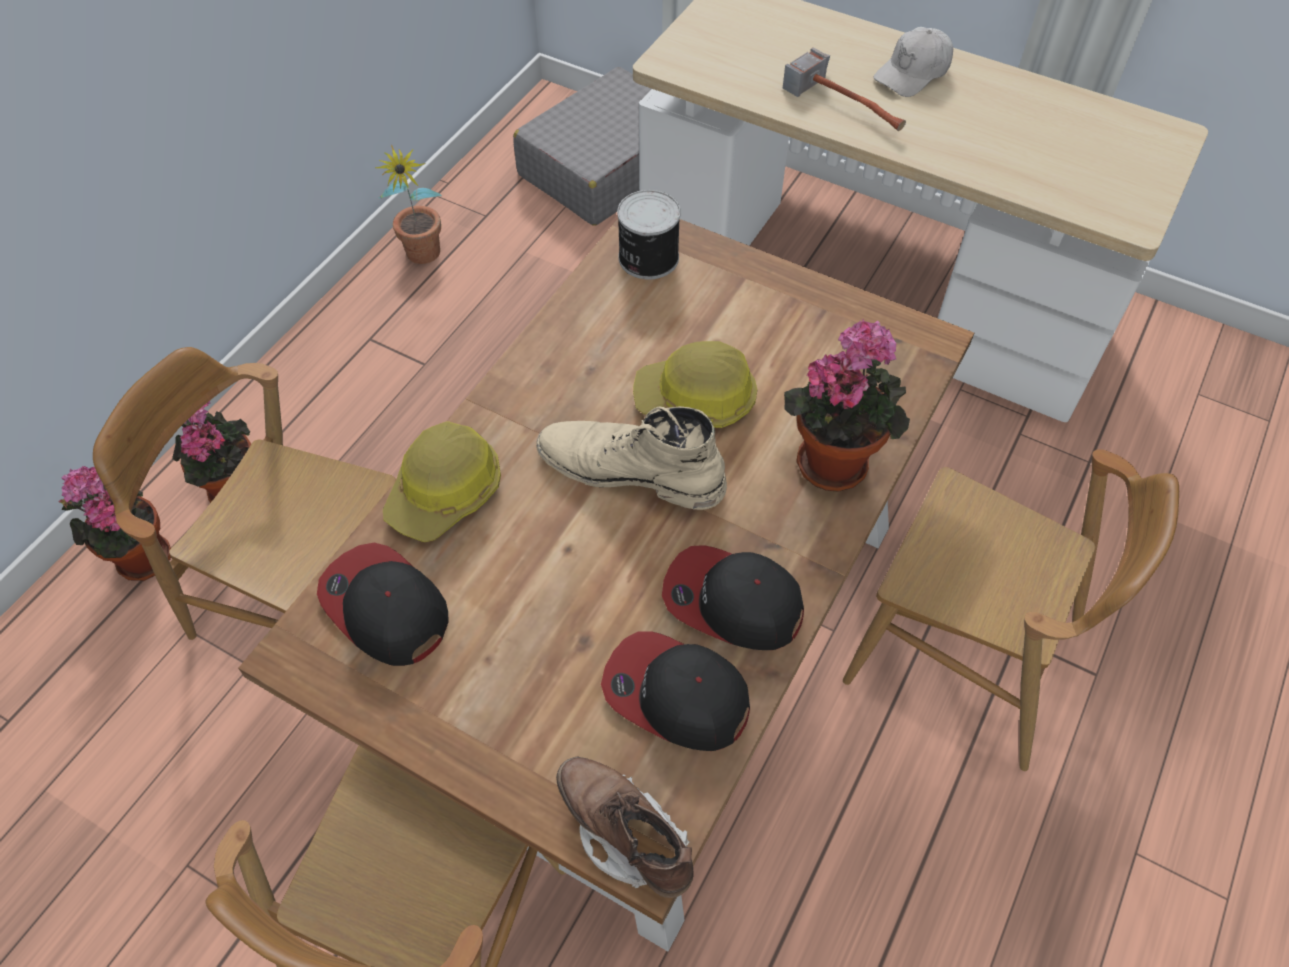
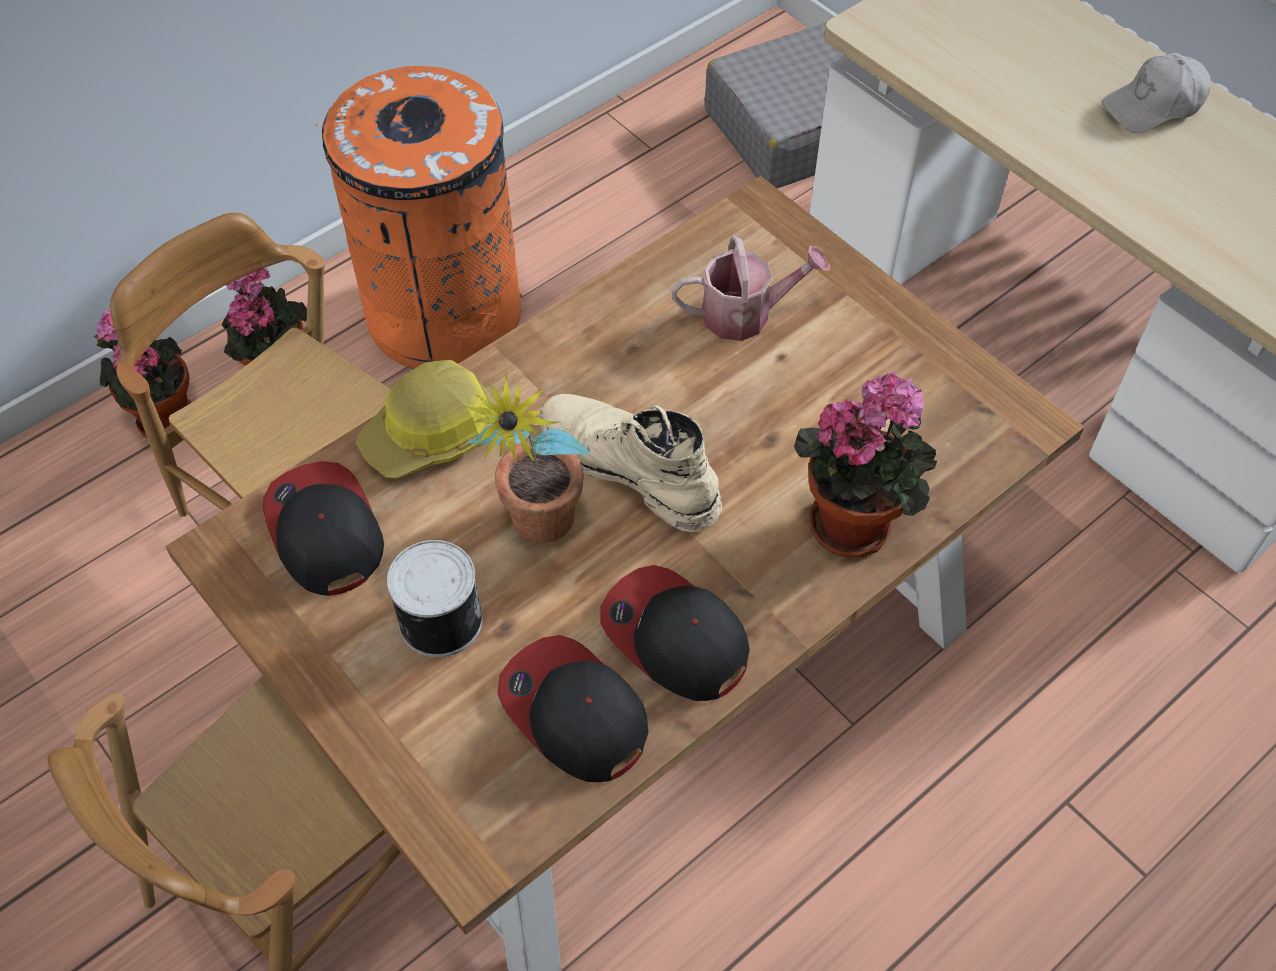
camera: 20 degrees right, 0 degrees up
potted plant [375,145,442,264] -> potted plant moved to [464,371,590,543]
brown boot [556,756,693,898] -> none
can [617,190,681,279] -> can moved to [387,540,483,657]
hard hat [633,341,757,428] -> none
hammer [783,47,906,131] -> none
brown chair [843,449,1179,771] -> none
none -> orange trash can [315,66,521,369]
none -> watering can [672,236,830,341]

